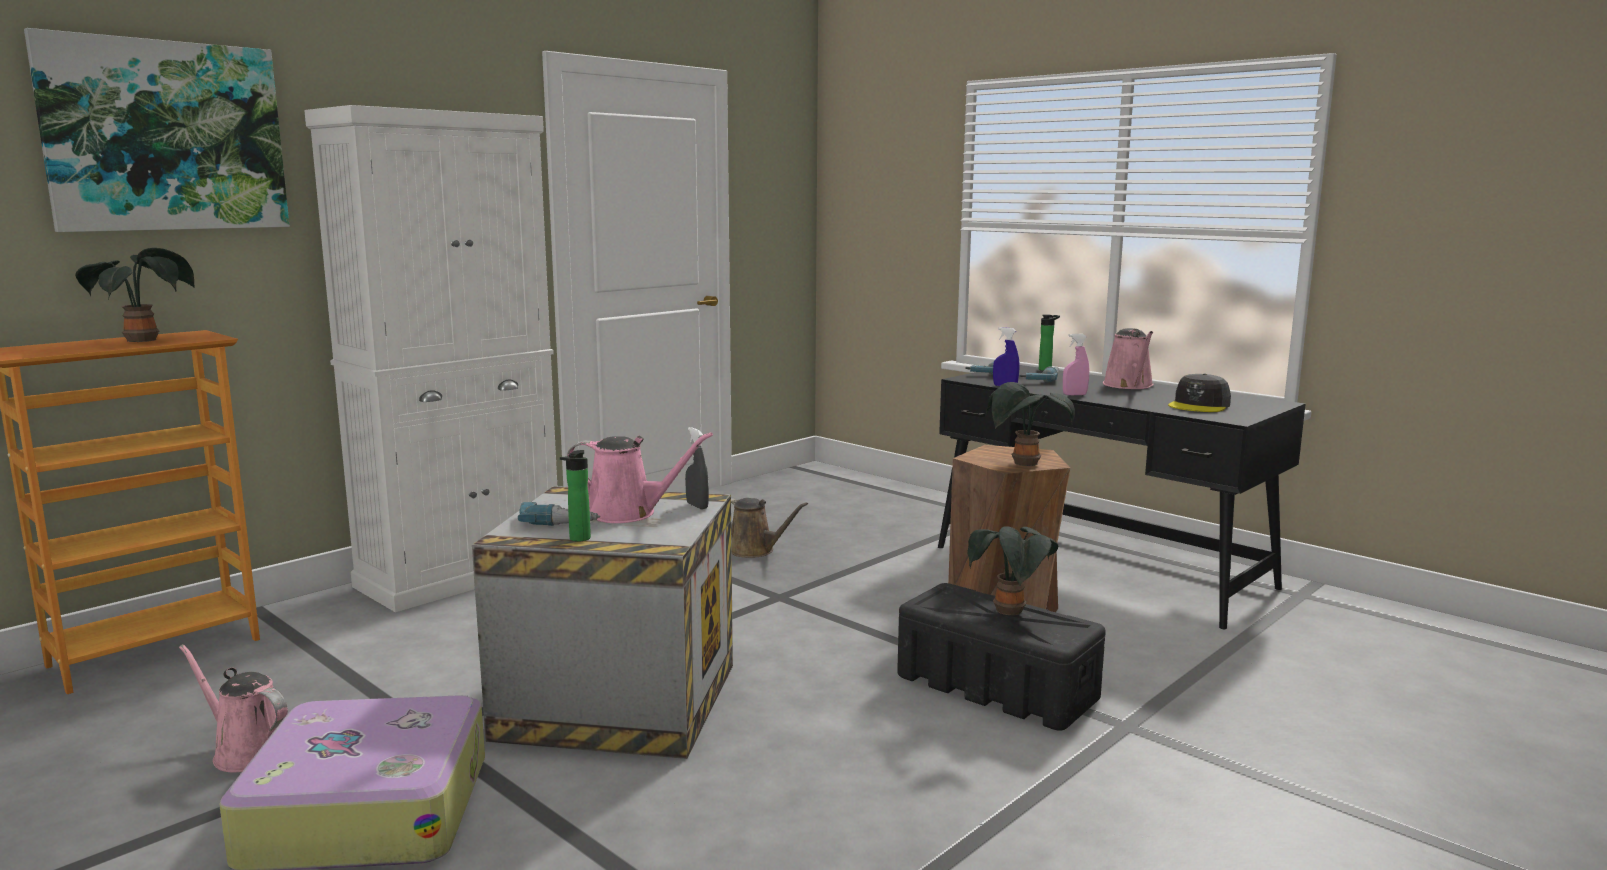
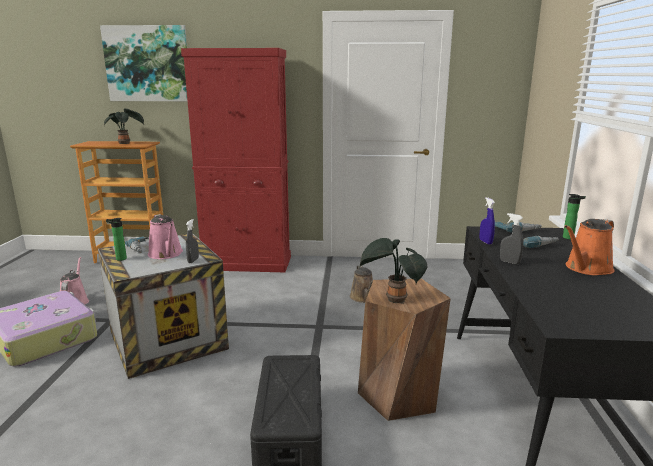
camera: 50 degrees right, 5 degrees up
white cabinet [304,105,557,612] -> red cabinet [181,48,291,272]
potted plant [967,526,1058,615] -> none
pink spray bottle [1063,334,1089,395] -> grey spray bottle [500,213,524,265]
pink watering can [1103,328,1154,389] -> orange watering can [565,219,614,275]
grey cap [1168,374,1231,412] -> none

